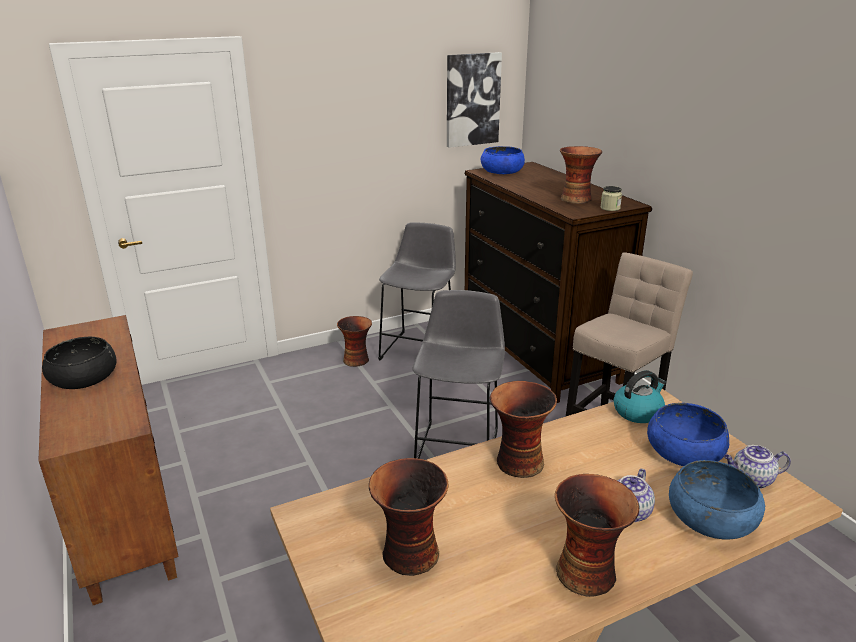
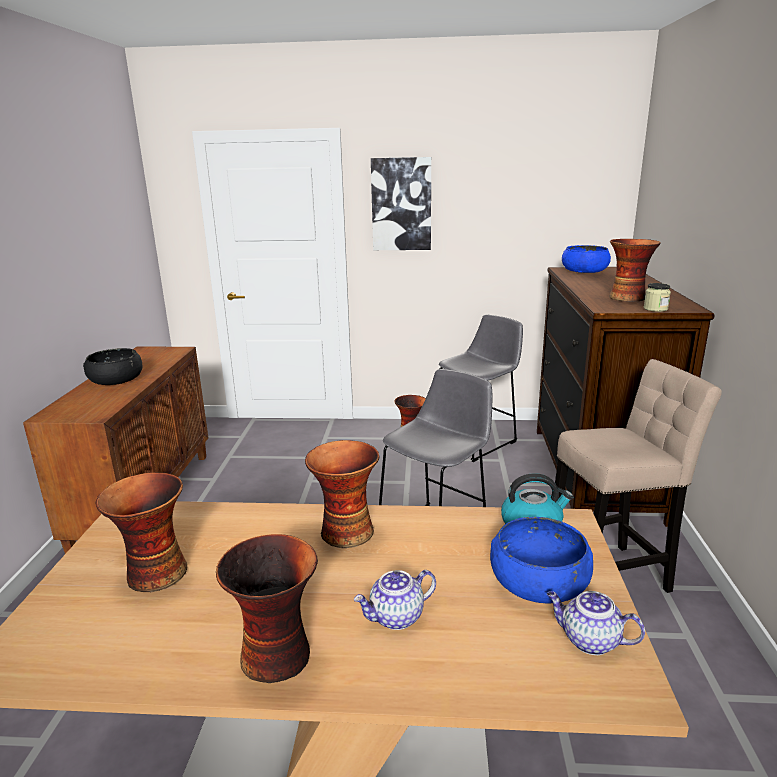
camera: 30 degrees right, 5 degrees down
picture [447,52,502,148] -> picture moved to [371,157,431,250]
blue bowl [669,460,765,540] -> none

